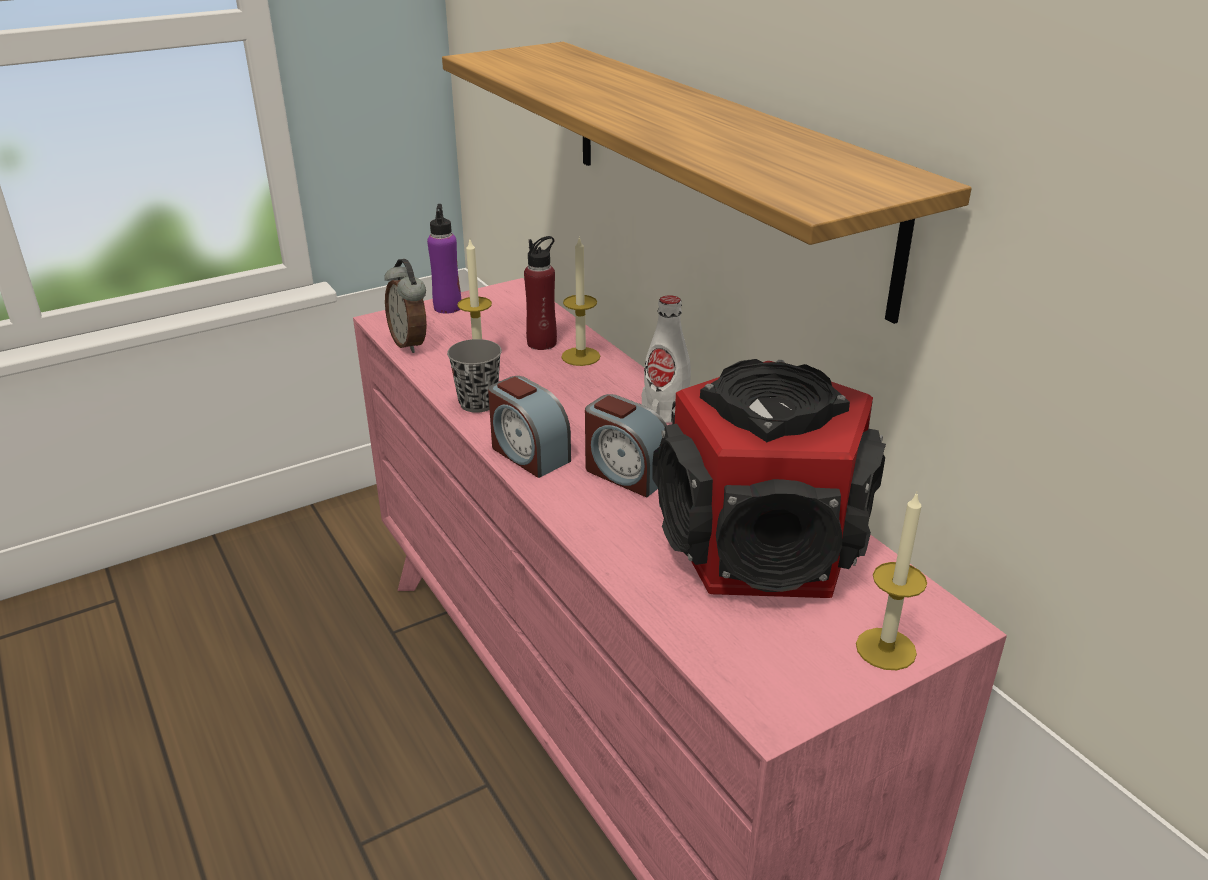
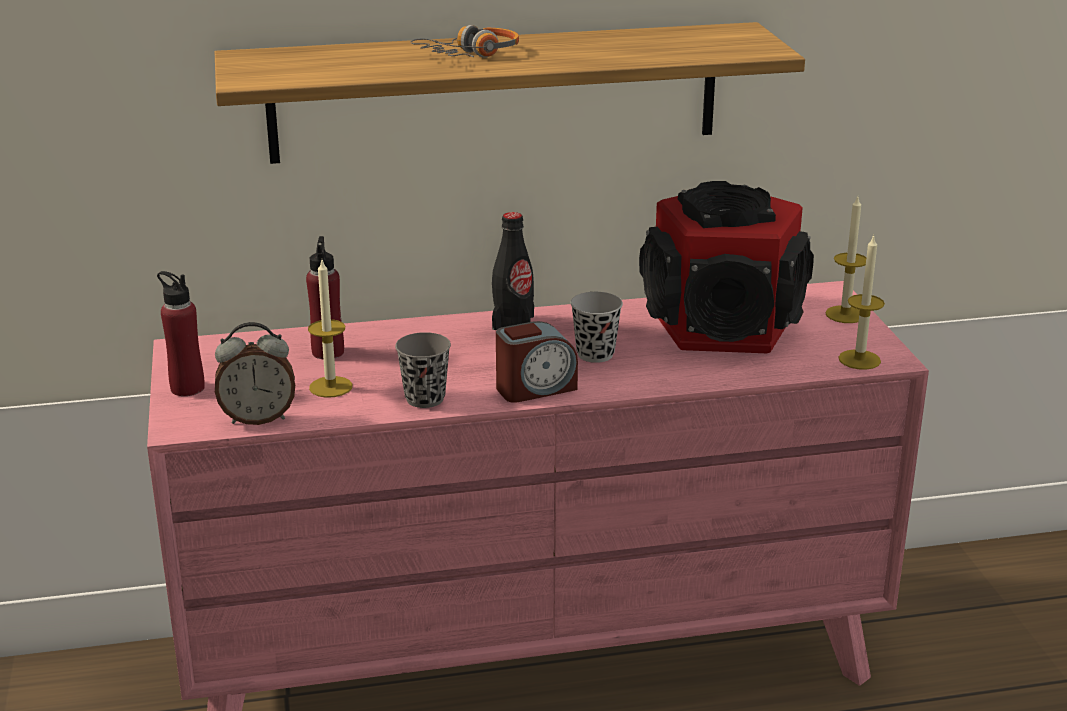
camera: 70 degrees left, 5 degrees down
purple bottle [427,204,461,314] -> red bottle [157,271,205,396]
candle [561,236,600,366] -> candle moved to [838,235,885,370]
alarm clock [585,394,667,497] -> black cup [570,292,623,363]
white bottle [642,295,691,423] -> black bottle [492,212,534,330]
none -> headphones [411,25,519,58]

